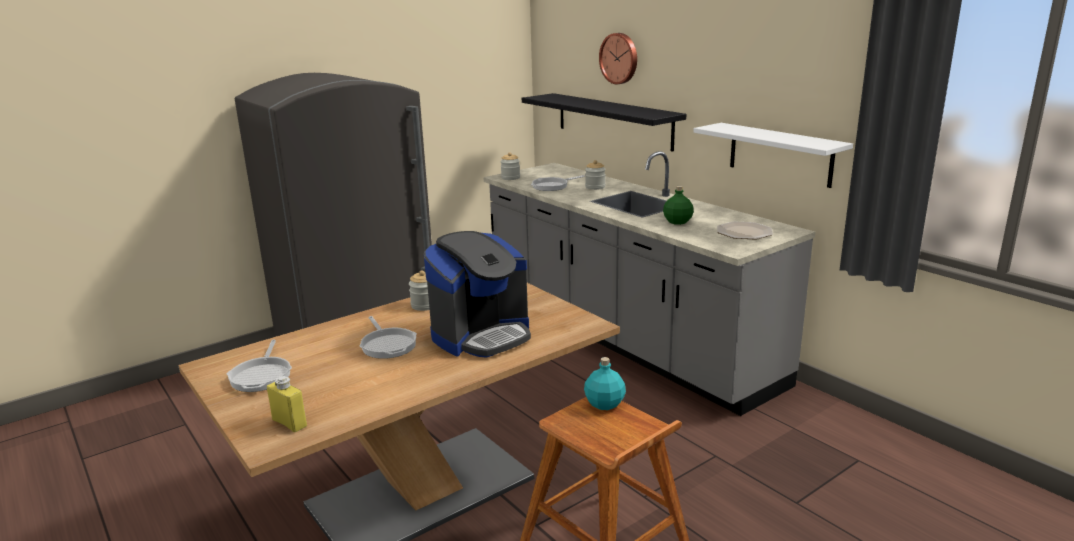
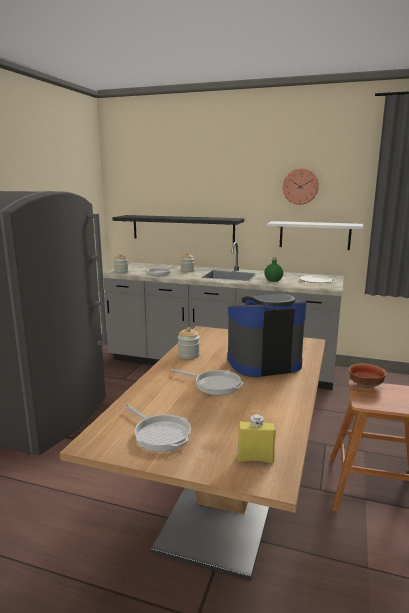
camera: 35 degrees left, 5 degrees down
coffee machine [424,231,531,358] -> coffee machine turned 120 degrees counterclockwise [227,294,307,377]
turquoise bottle [584,357,626,410] -> bowl [348,363,387,389]
wall clock [599,33,637,84] -> wall clock moved to [283,168,319,205]

